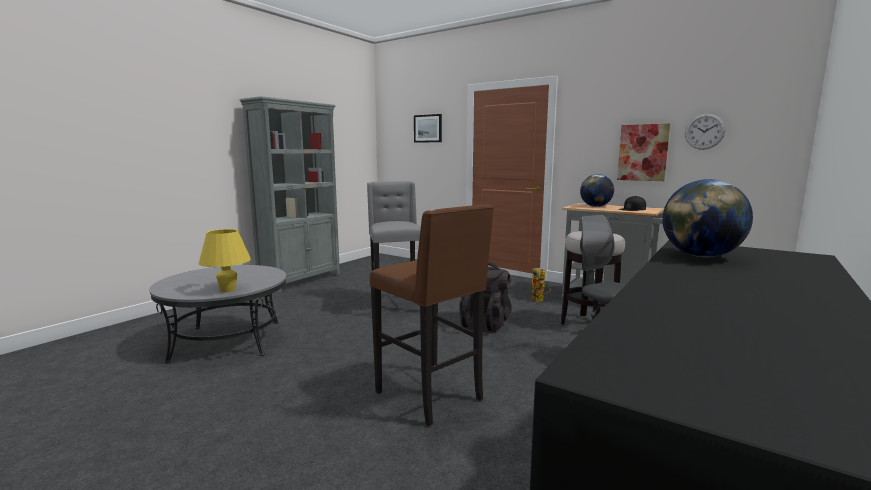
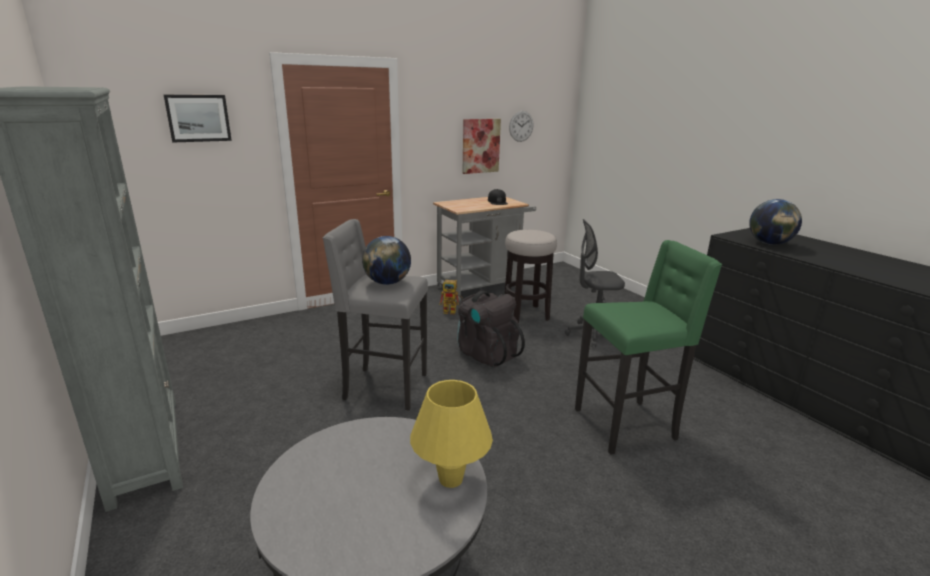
camera: 65 degrees left, 10 degrees up
brown stool [370,204,494,426] -> green stool [575,240,722,455]
globe [580,174,614,207] -> globe moved to [362,236,411,285]

